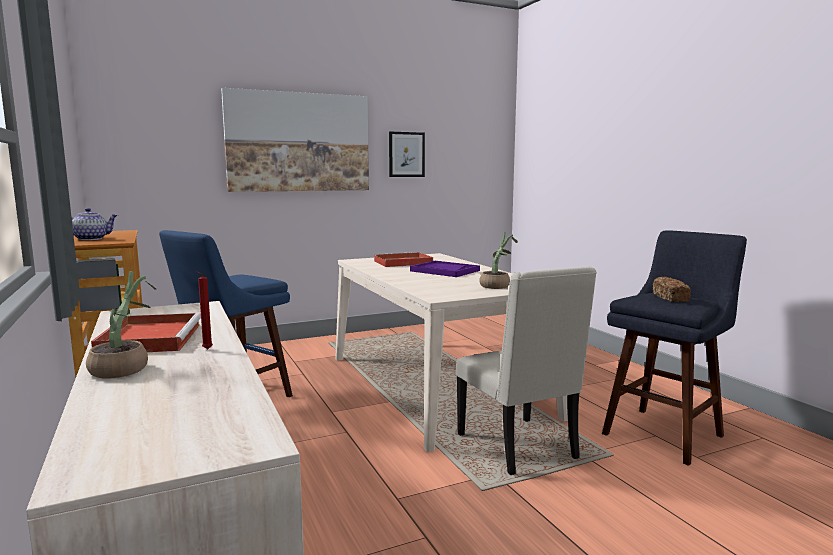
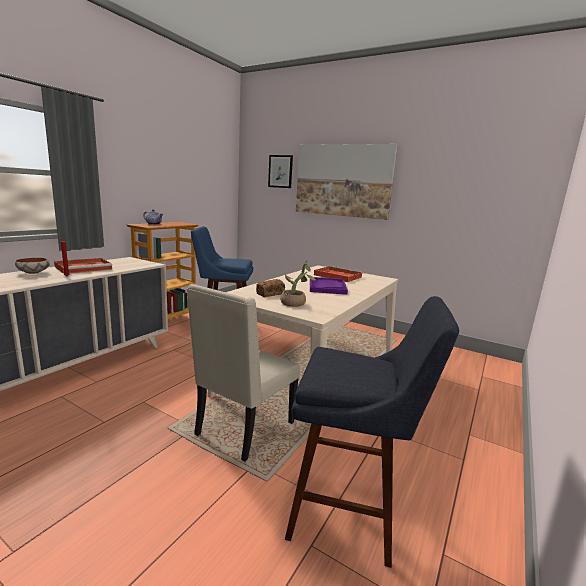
camera: 55 degrees right, 5 degrees up
potted plant [86,271,156,379] -> bowl [15,258,50,274]
picture [389,132,425,177] -> picture moved to [268,155,293,188]
bread [653,277,691,302] -> bread moved to [256,279,285,297]

